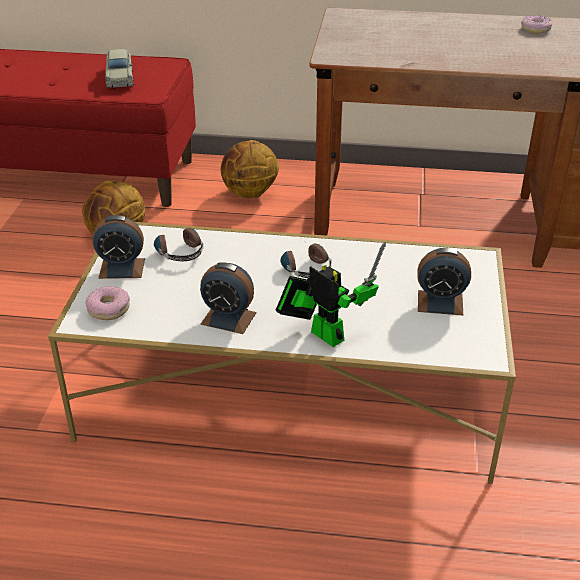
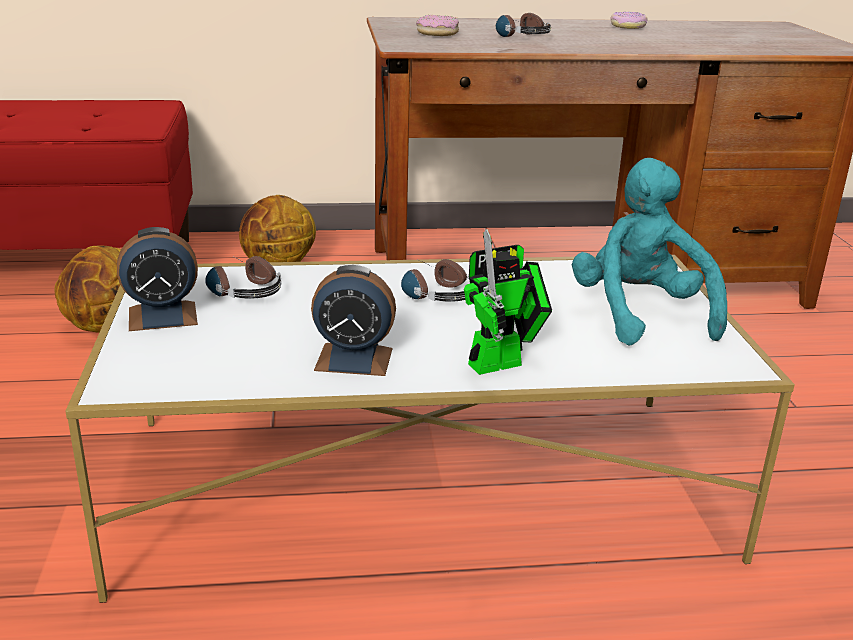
camera: 15 degrees left, 10 degrees down
donut [86,286,130,320] -> donut moved to [416,15,459,36]
beige toy car [105,49,134,88] -> none
toy robot [276,241,386,347] -> toy robot turned 120 degrees clockwise [464,229,552,375]
alarm clock [417,248,471,315] -> turquoise plush toy [572,158,727,345]
none -> headphones [496,13,551,37]

